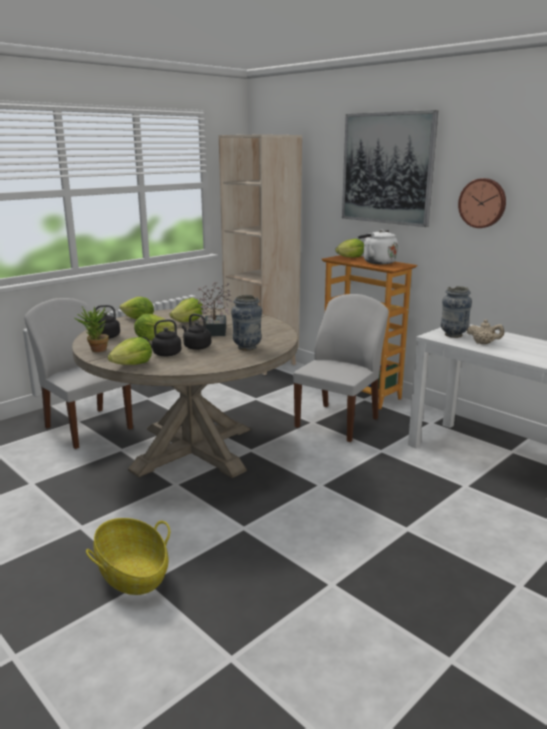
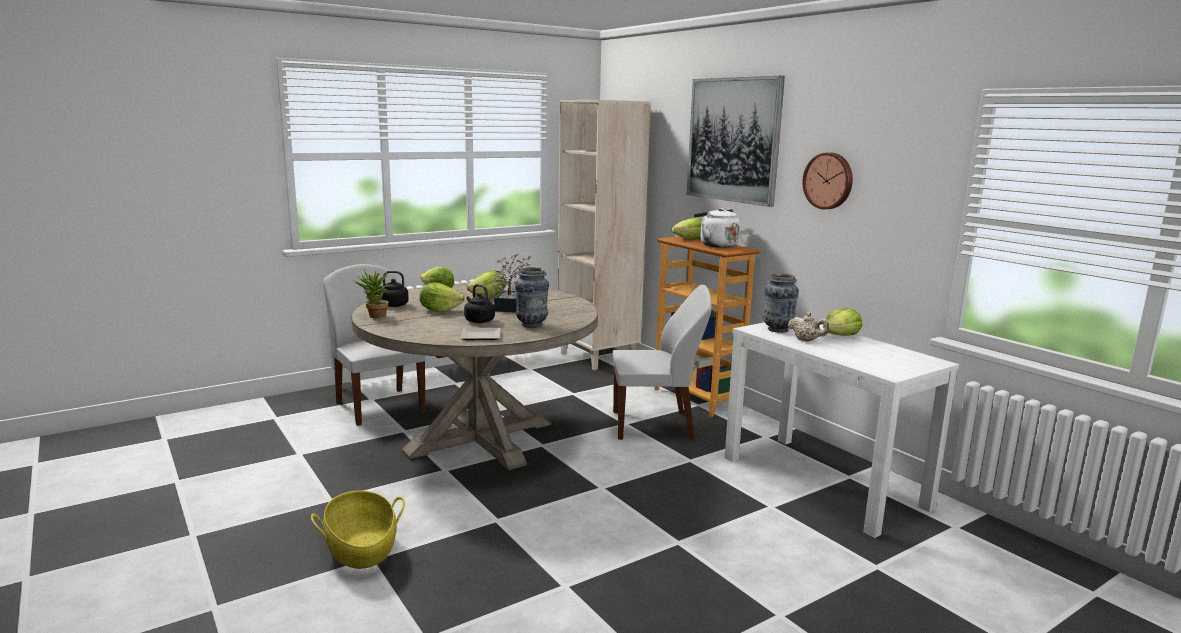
camera: 10 degrees right, 5 degrees down
lettuce [108,337,152,365] -> lettuce moved to [823,308,862,336]
black kettle [143,319,181,356] -> none
white chair [293,294,389,442] -> white chair turned 45 degrees clockwise [613,285,712,440]
none -> plate [461,328,501,340]

